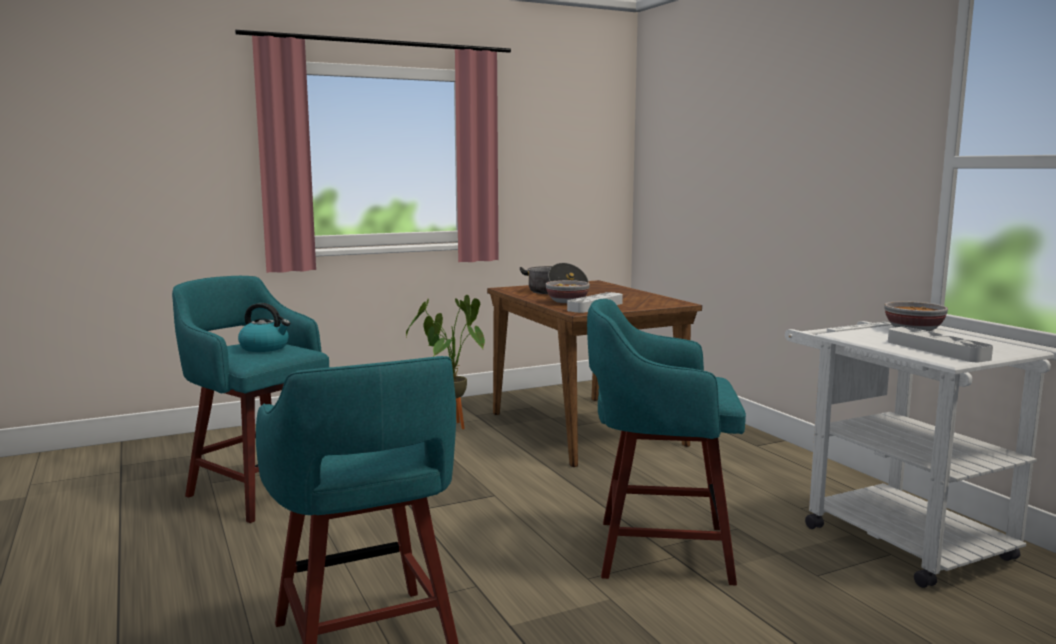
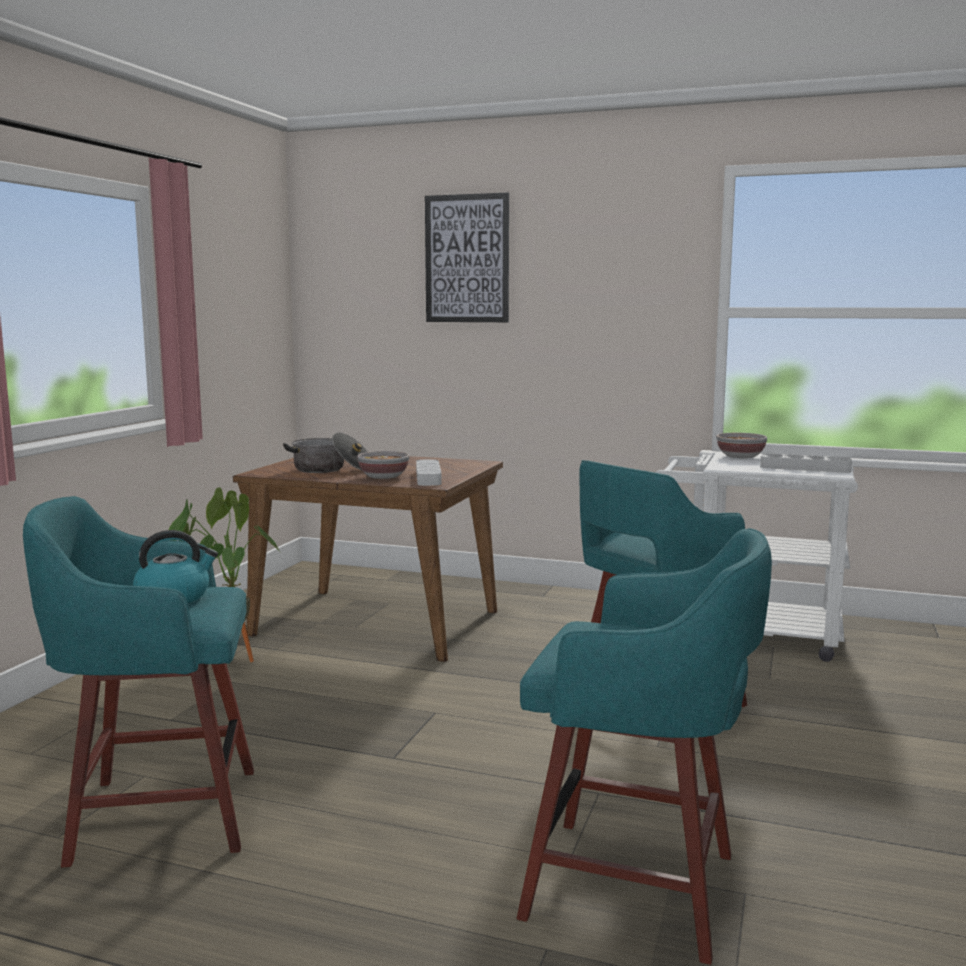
camera: 45 degrees left, 0 degrees up
none -> picture [425,193,509,322]

